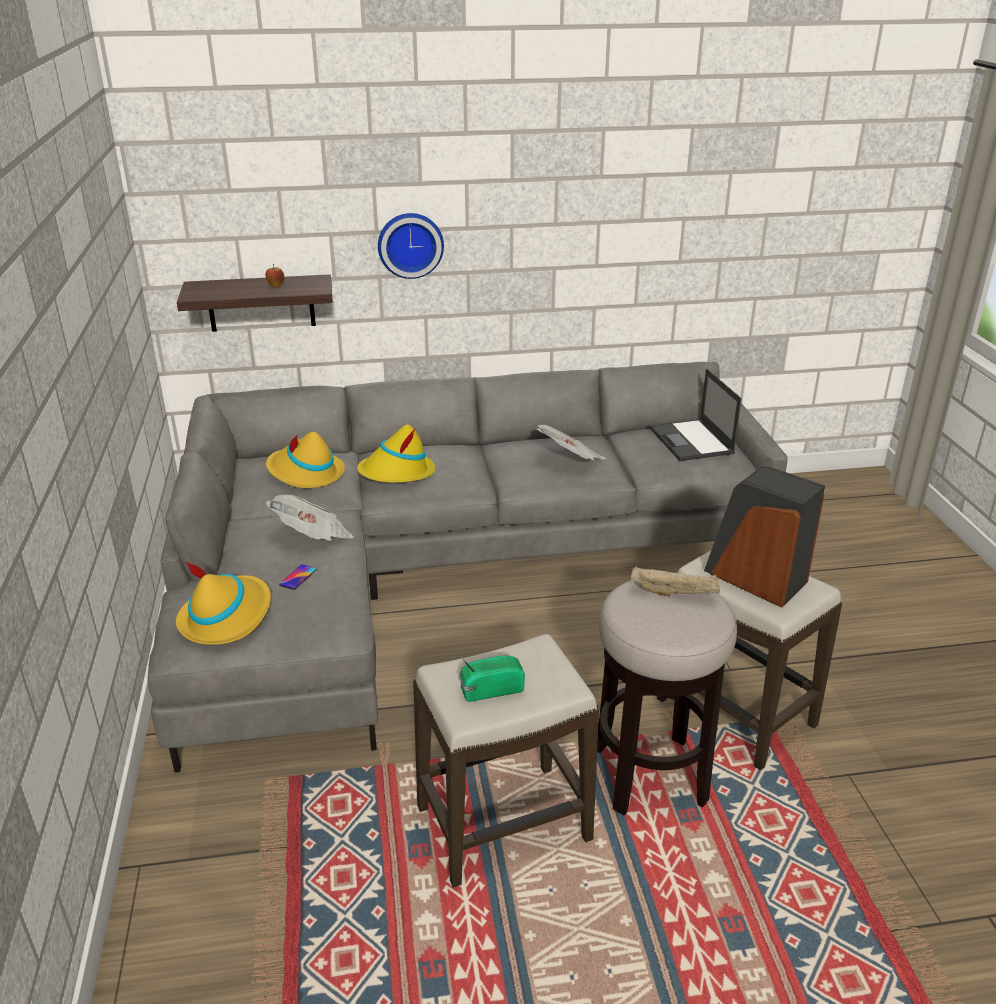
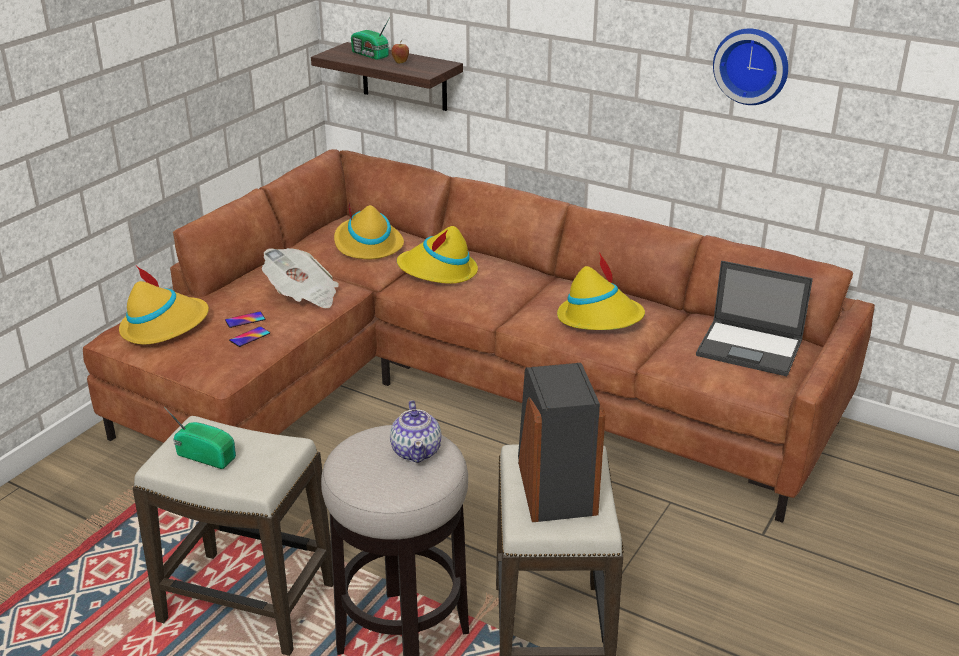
camera: 40 degrees right, 0 degrees up
grey sofa [148,362,788,773] -> brown sofa [83,149,875,523]
wall clock [378,213,444,279] -> wall clock moved to [713,29,788,105]
newspaper [537,425,606,461] -> yellow hat [557,252,645,330]
beige tray [630,567,720,597] -> teapot [390,400,441,463]
laptop [650,369,742,461] -> laptop turned 90 degrees counterclockwise [696,261,813,376]
none -> phone [229,326,270,347]
none -> radio [351,17,390,60]

